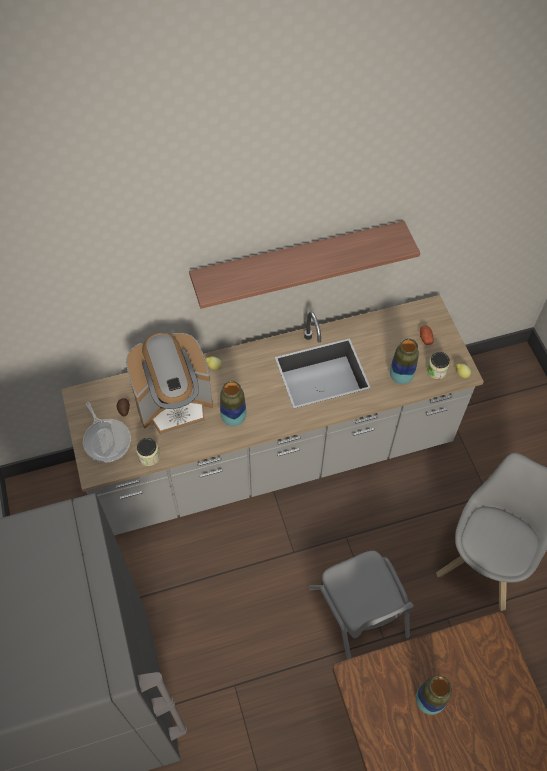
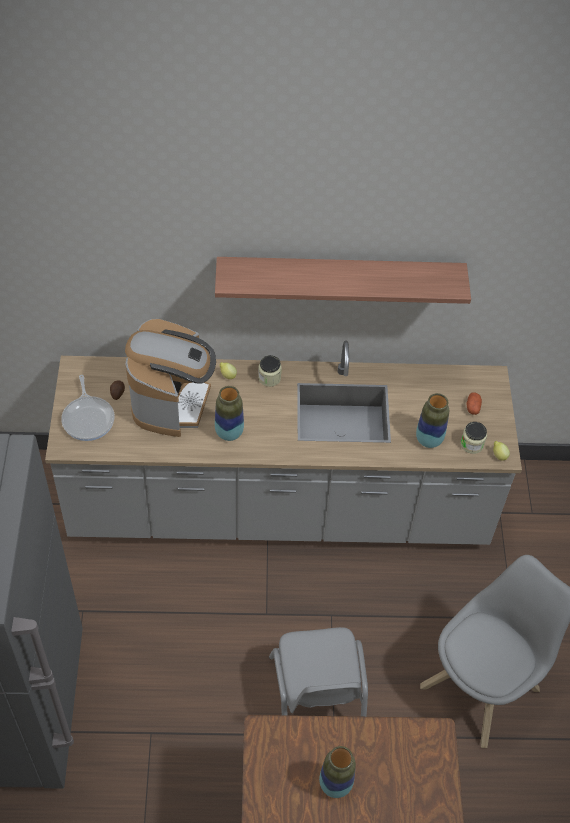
camera: 15 degrees right, 5 degrees down
coffee machine [126,332,213,435] -> coffee machine turned 75 degrees counterclockwise [125,319,216,437]
jar [136,438,160,466] -> jar moved to [258,355,282,387]

